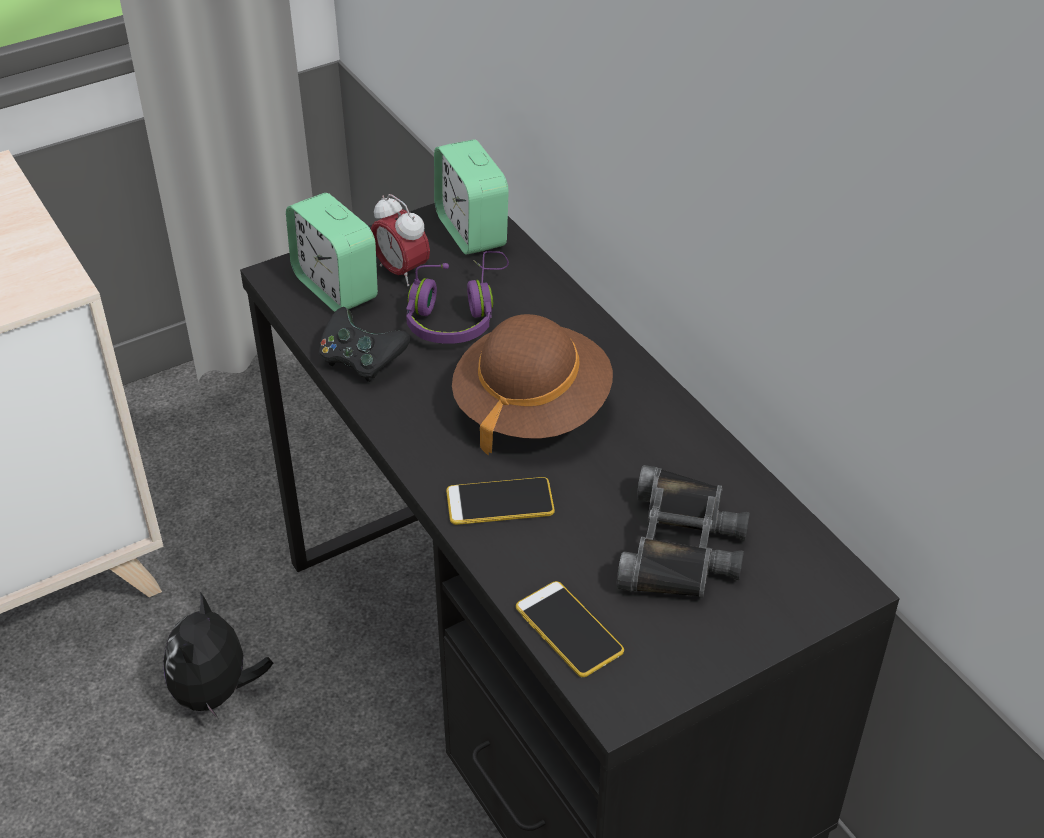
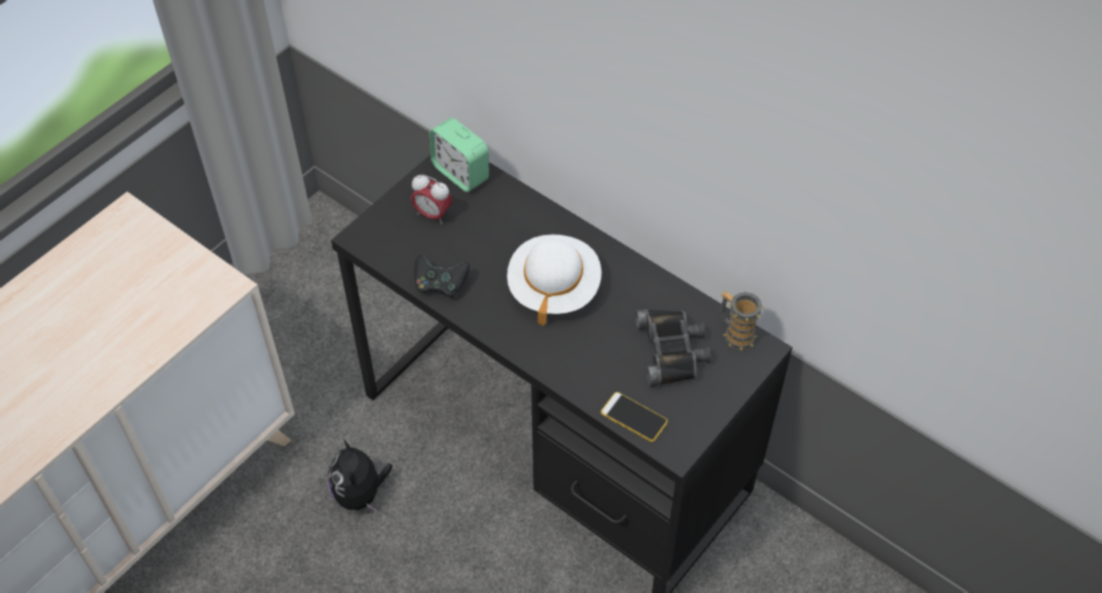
camera: 20 degrees left, 10 degrees up
alarm clock [286,193,378,312] -> none
purple headphones [406,251,509,344] -> none
phone [446,477,555,525] -> none
brown hat [452,314,613,455] -> white hat [507,235,601,326]
none -> mug [721,291,764,351]

